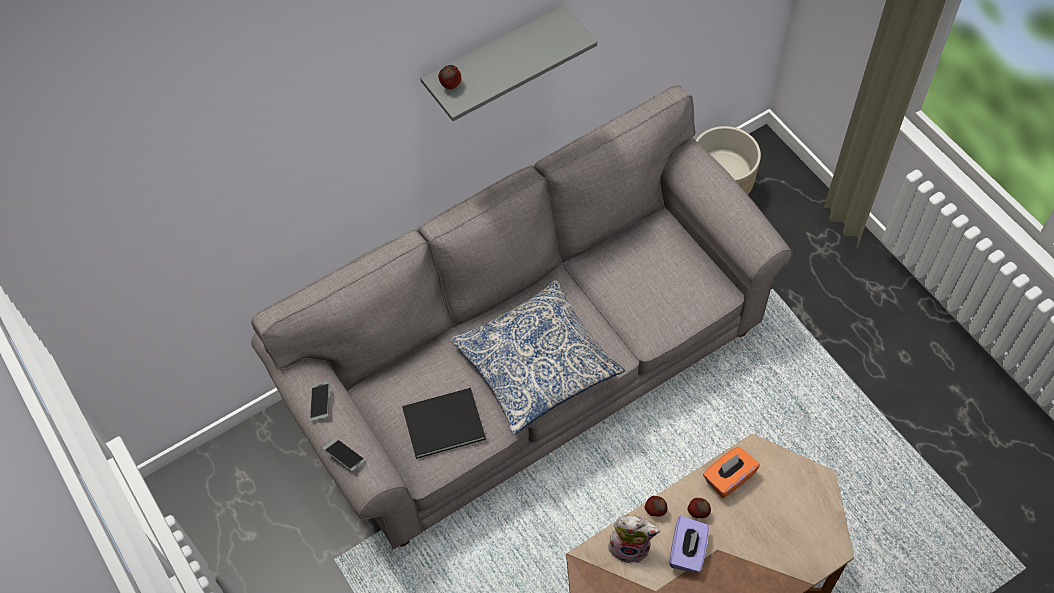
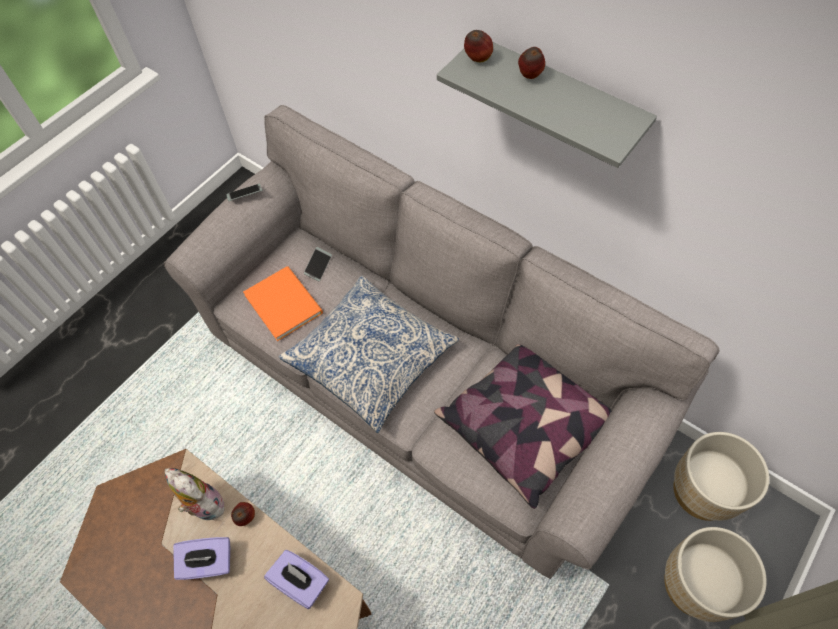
camera: 70 degrees right, 0 degrees up
phone [322,438,366,471] -> phone moved to [304,247,332,282]
black book [402,388,486,459] -> orange book [243,266,323,341]
plush toy [608,515,660,564] -> plush toy turned 135 degrees clockwise [165,468,228,520]
apple [688,498,711,518] -> apple moved to [518,47,545,79]
orange tissue box [703,446,760,498] -> purple tissue box [264,550,329,609]
none -> pillow [434,344,612,509]
none -> beige planter [664,527,767,622]

